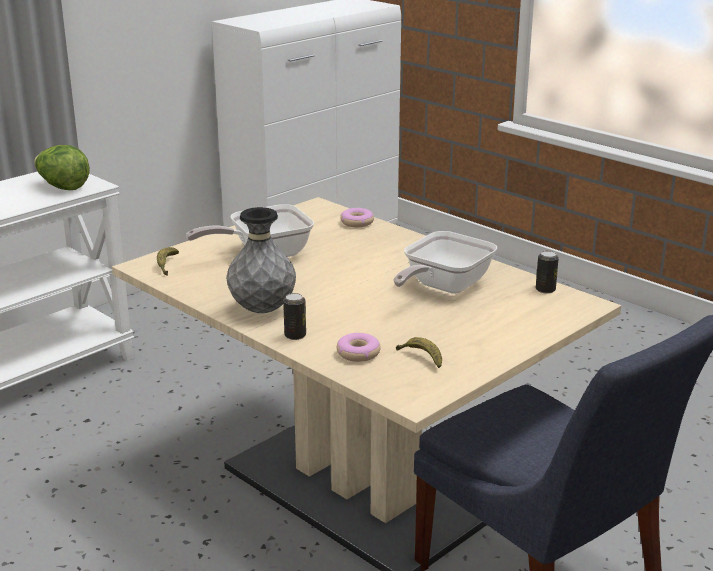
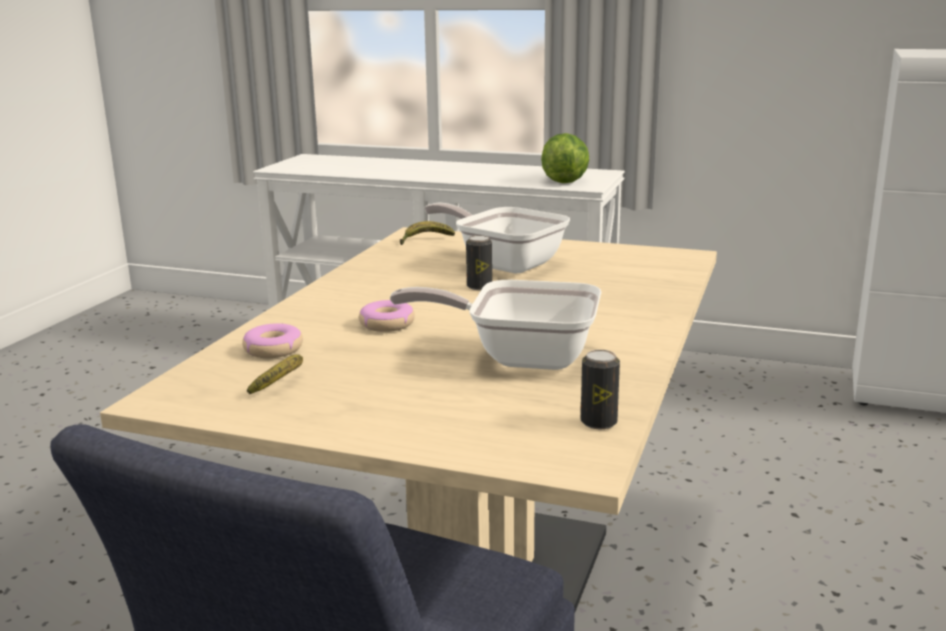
camera: 65 degrees right, 5 degrees down
grey vase [226,207,296,313] -> none
can [283,293,306,340] -> can moved to [466,235,492,290]
donut [340,208,374,227] -> donut moved to [359,300,415,332]

